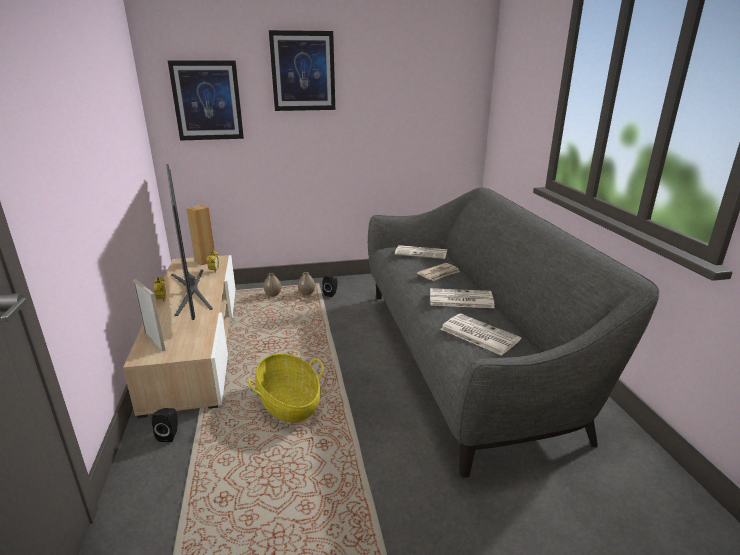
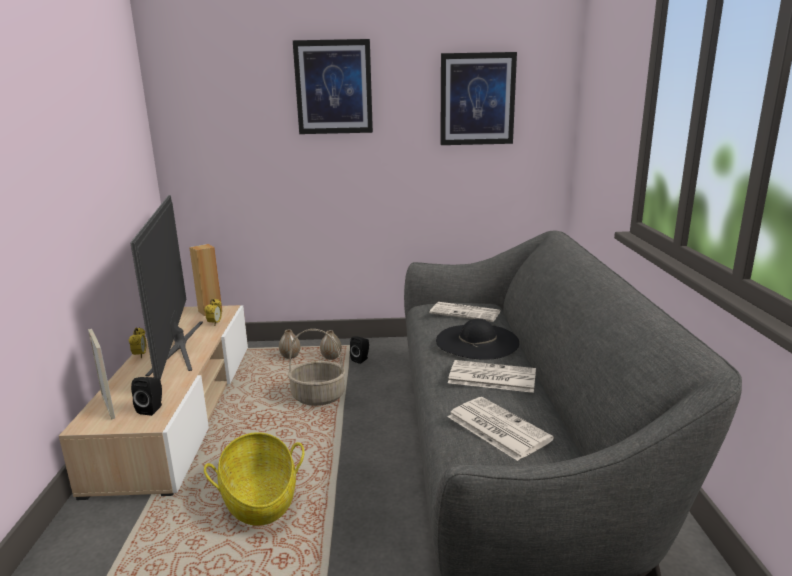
camera: 10 degrees right, 5 degrees down
black speaker [152,408,178,442] -> black speaker moved to [131,377,162,416]
picture [168,61,244,141] -> picture moved to [440,52,517,145]
newspaper [417,263,460,281] -> black hat [436,318,519,360]
none -> basket [288,329,345,406]

